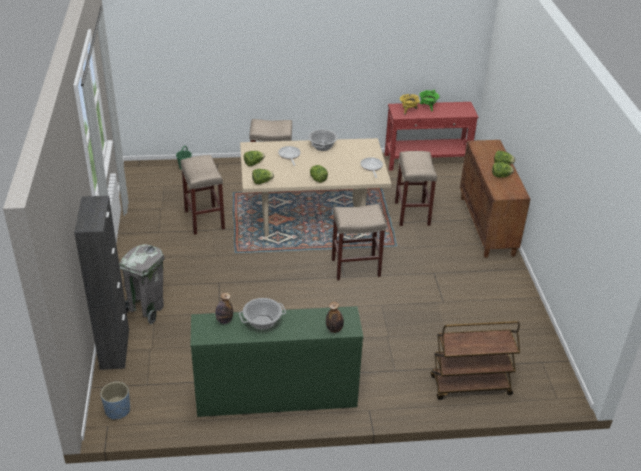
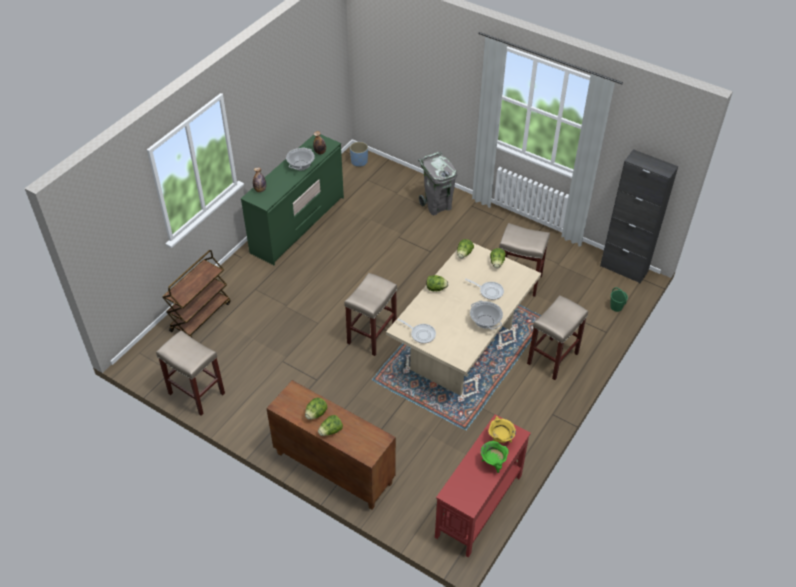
camera: 130 degrees right, 10 degrees up
black cabinet [74,196,129,370] -> black cabinet moved to [600,149,678,283]
beige stool [395,151,437,226] -> beige stool moved to [156,330,225,416]

